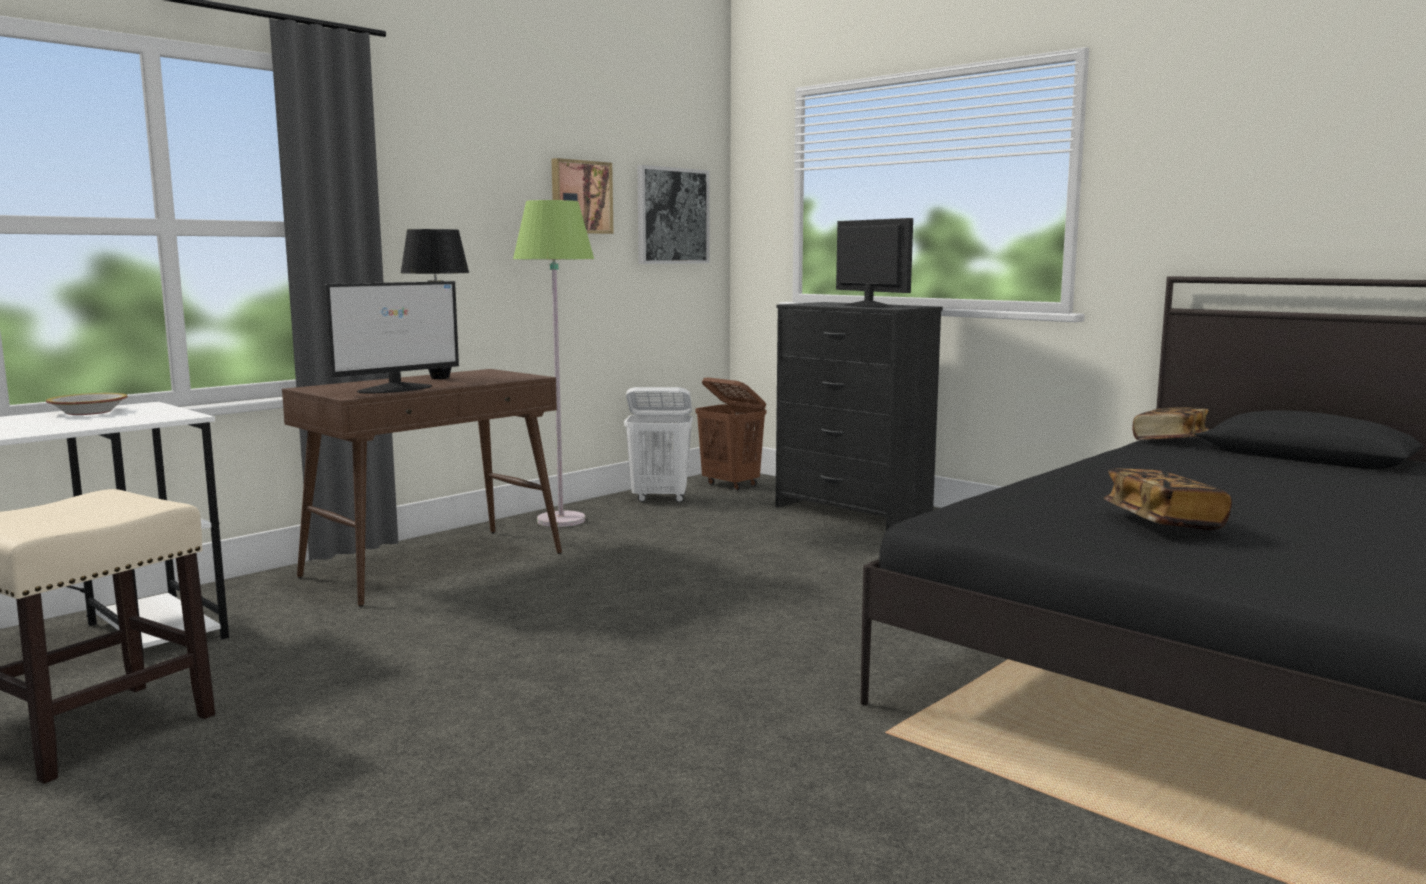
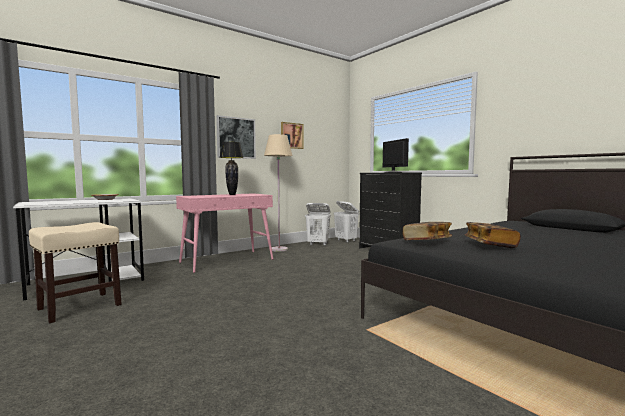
camera: 10 degrees right, 5 degrees down
brown console table [282,369,562,607] -> pink console table [176,193,273,273]
monitor [323,281,459,394] -> none
green floor lamp [513,200,594,527] -> beige floor lamp [264,134,293,252]
picture [637,165,709,264] -> picture moved to [216,115,256,159]
brown laundry basket [695,377,766,490] -> white laundry basket [333,201,359,243]
book [1132,407,1209,440] -> book moved to [403,222,452,240]

